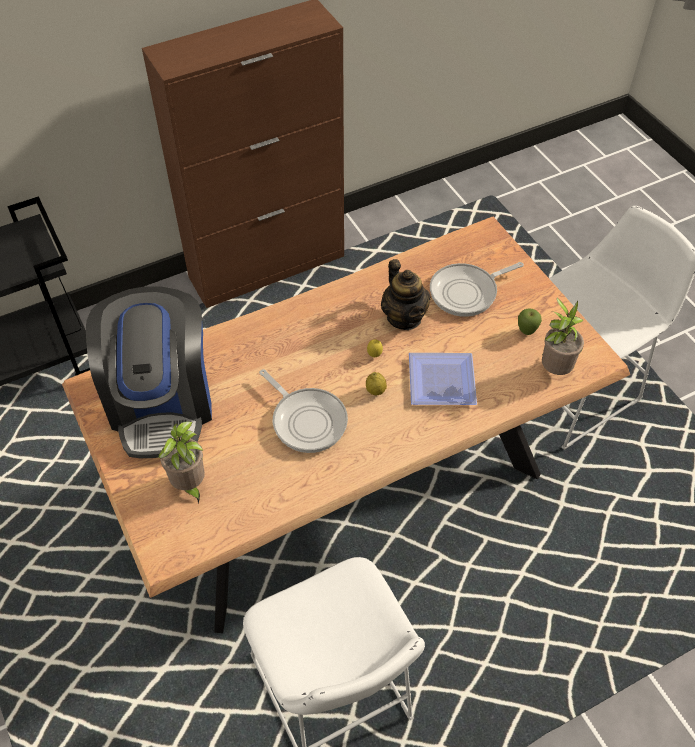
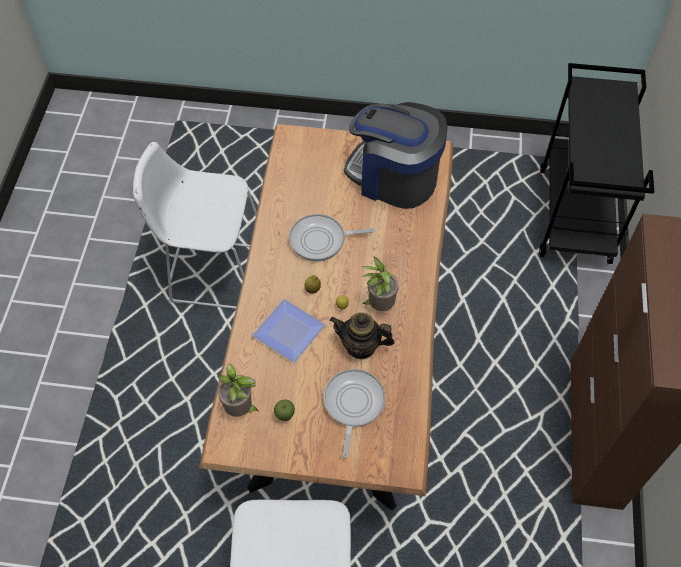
camera: 125 degrees right, 5 degrees up
potted plant [158,421,205,504] -> potted plant moved to [362,257,399,311]

